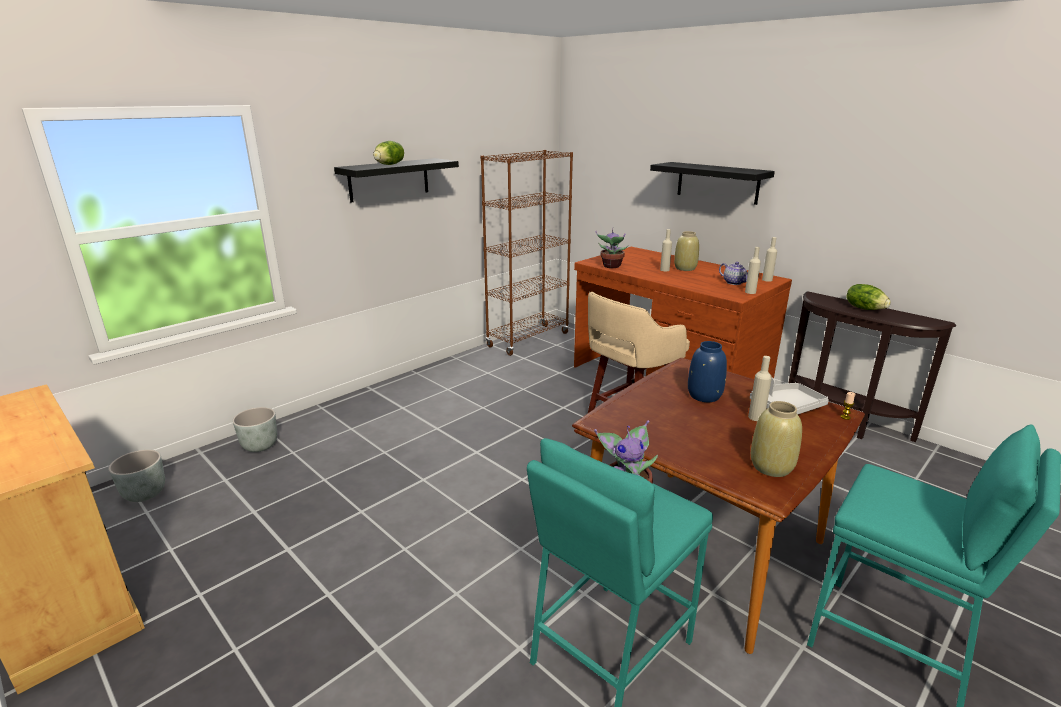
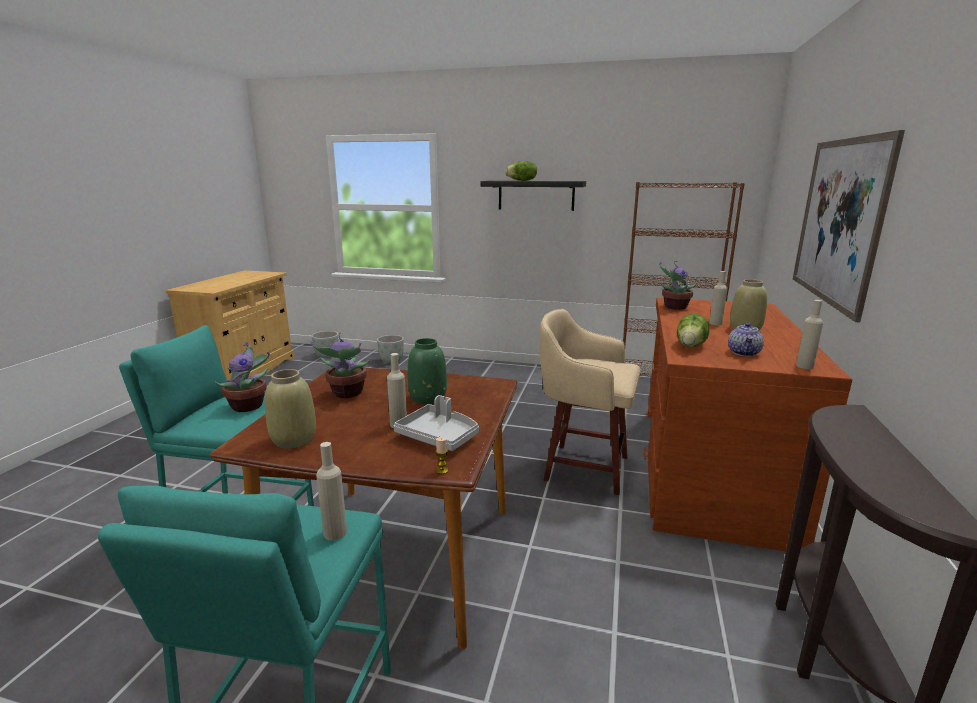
camera: 60 degrees right, 5 degrees down
black shelf [650,162,775,205] -> picture [793,130,905,323]
blue vase [688,341,727,402] -> green vase [408,338,447,405]
beige bottle [745,247,761,294] -> beige bottle moved to [316,442,347,540]
lettuce [847,284,891,310] -> lettuce moved to [677,314,709,347]
none -> potted plant [310,333,370,398]

